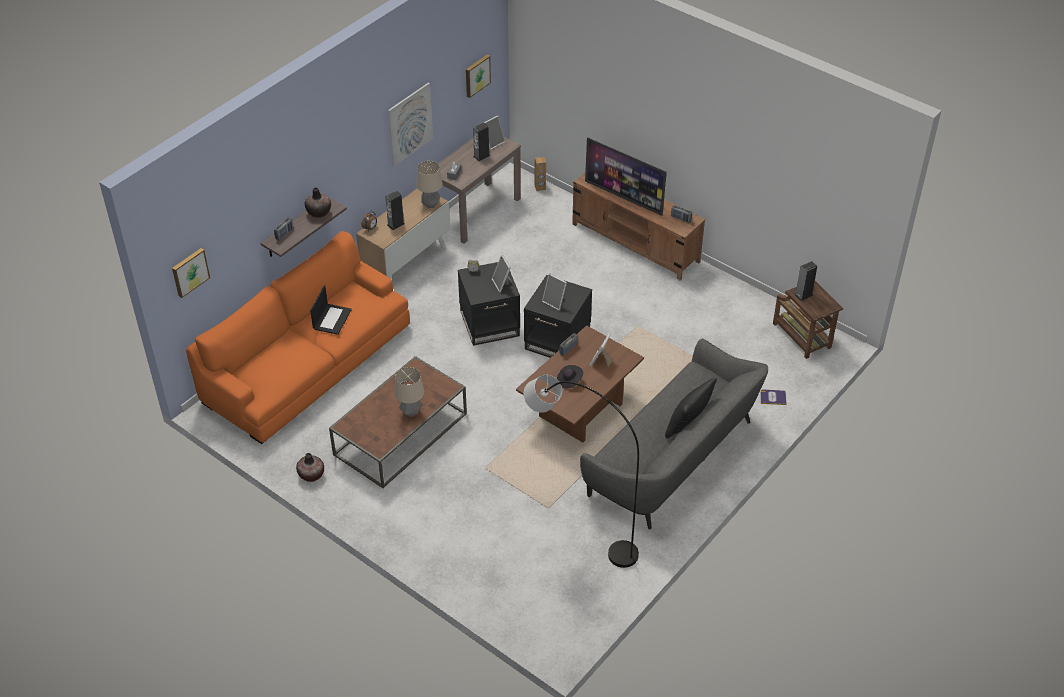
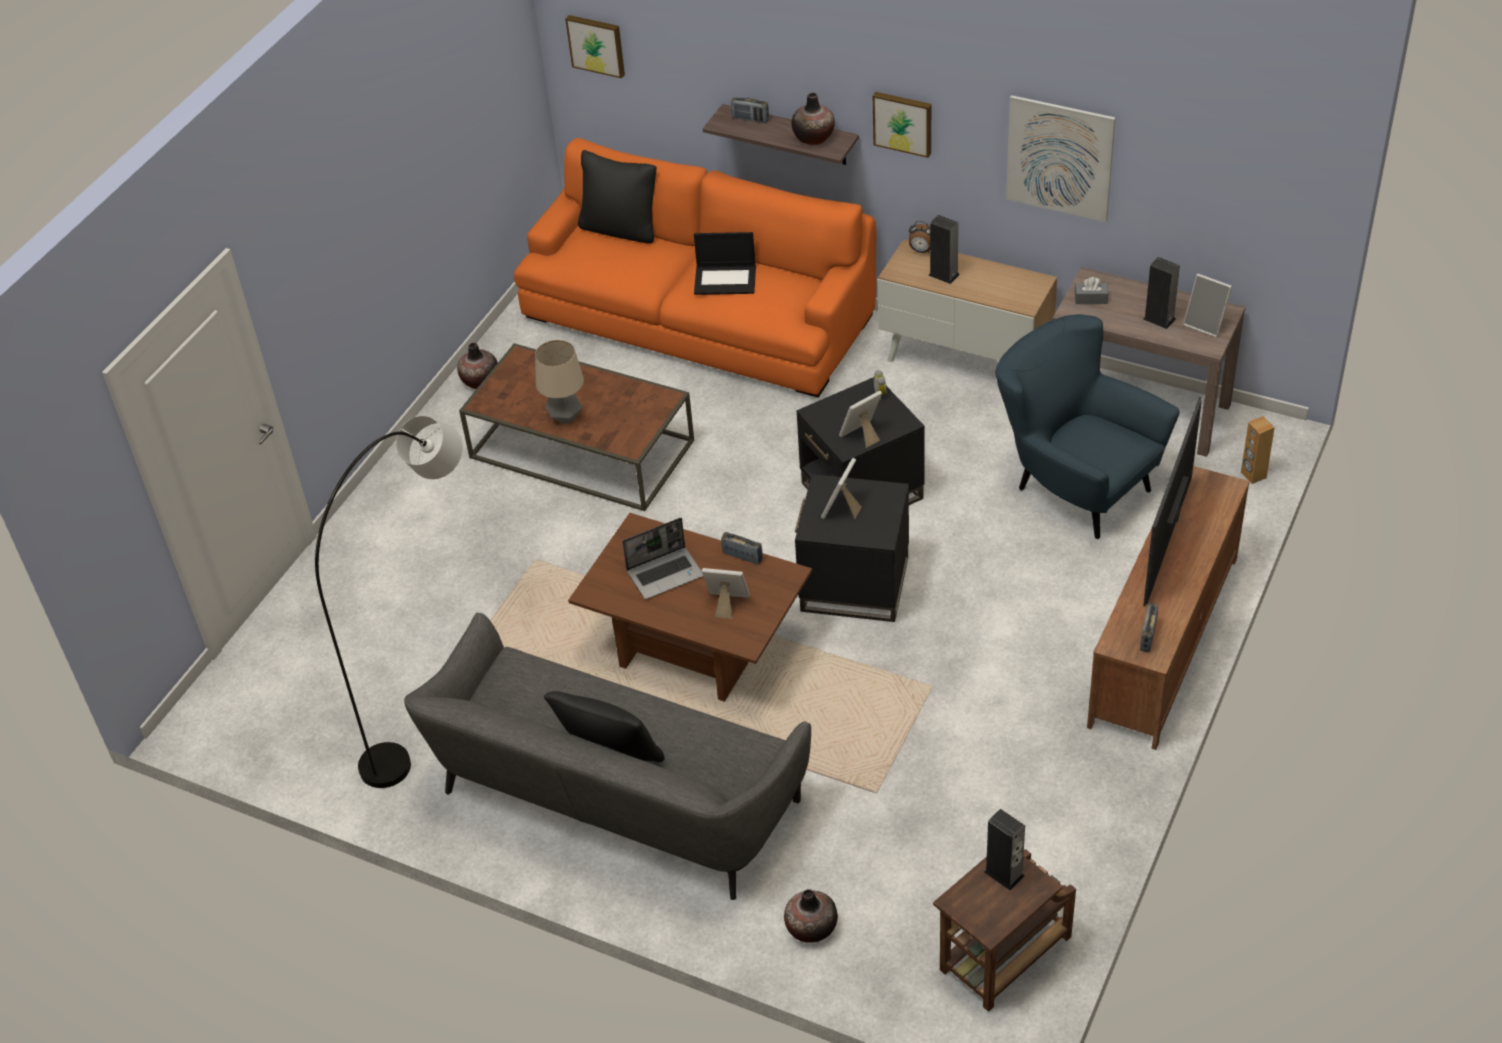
camera: 80 degrees right, 0 degrees up
table lamp [416,161,443,208] -> none
picture [466,55,491,98] -> picture moved to [873,92,931,158]
black hat [557,365,583,389] -> laptop [622,518,703,599]
book [760,389,787,405] -> vase [784,889,838,943]
none -> black pillow [578,150,656,244]
none -> blue armchair [995,314,1179,539]

